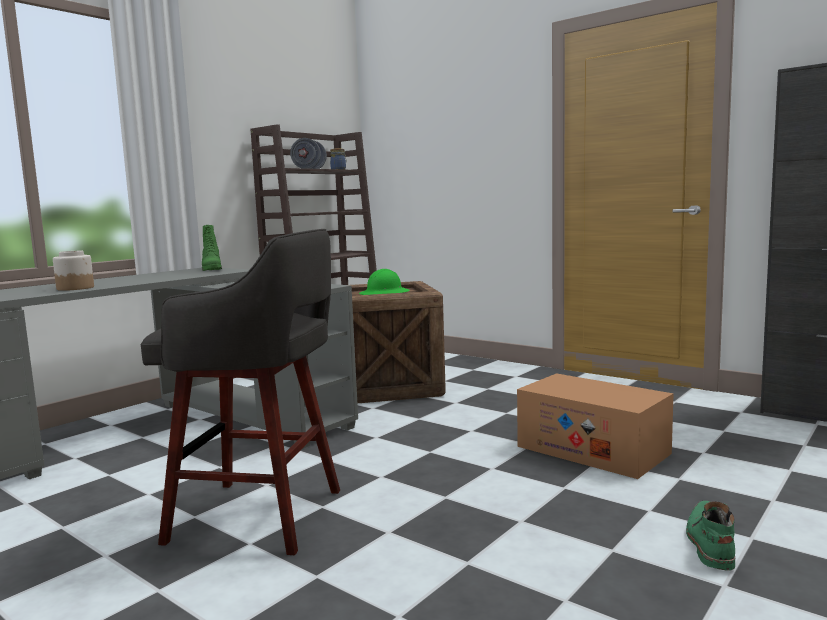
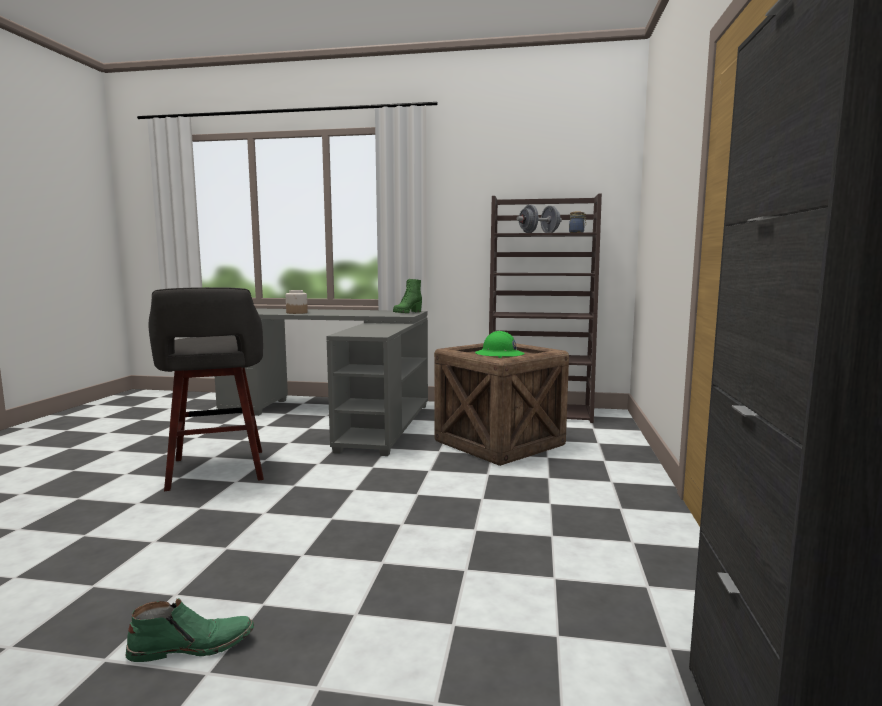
camera: 60 degrees right, 0 degrees up
cardboard box [517,373,674,479] -> none

